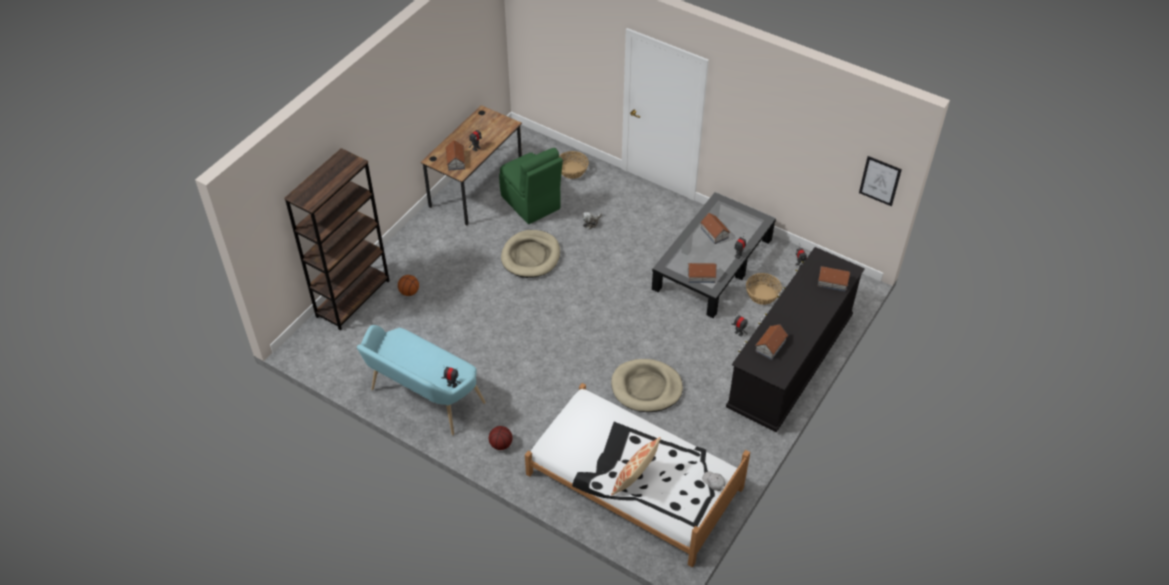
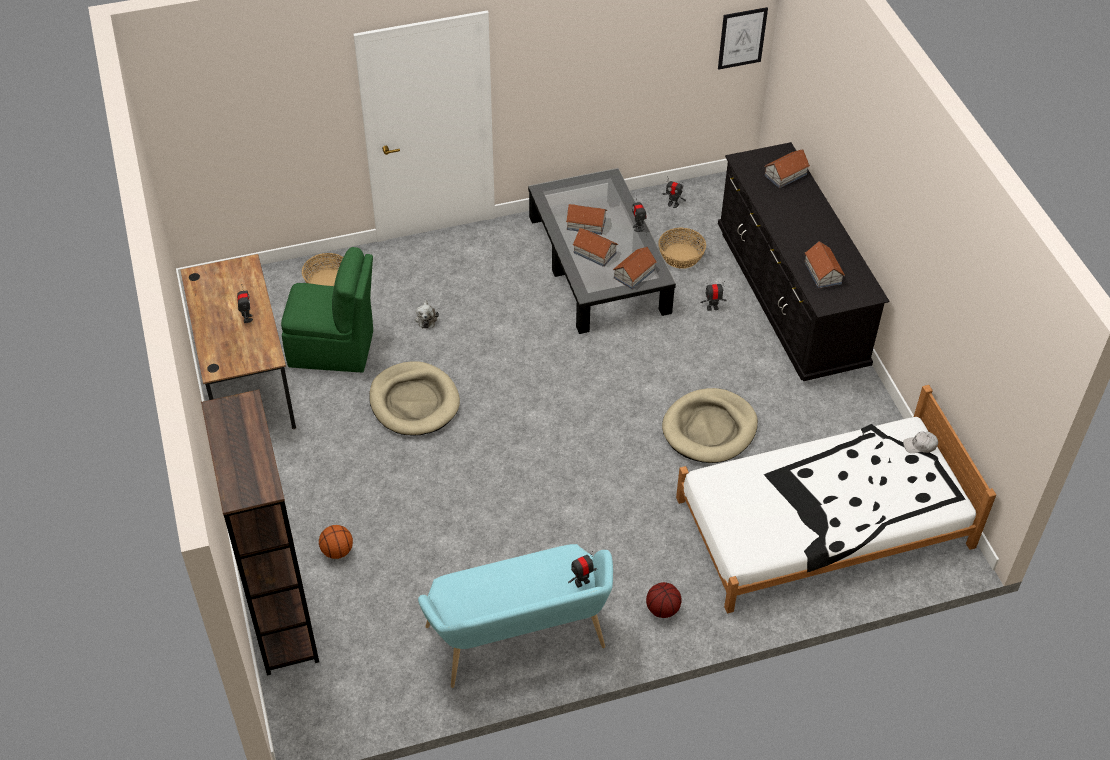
camera: 50 degrees left, 0 degrees up
toy house [446,140,465,171] -> toy house moved to [573,228,618,267]
pillow [611,437,661,496] -> none

